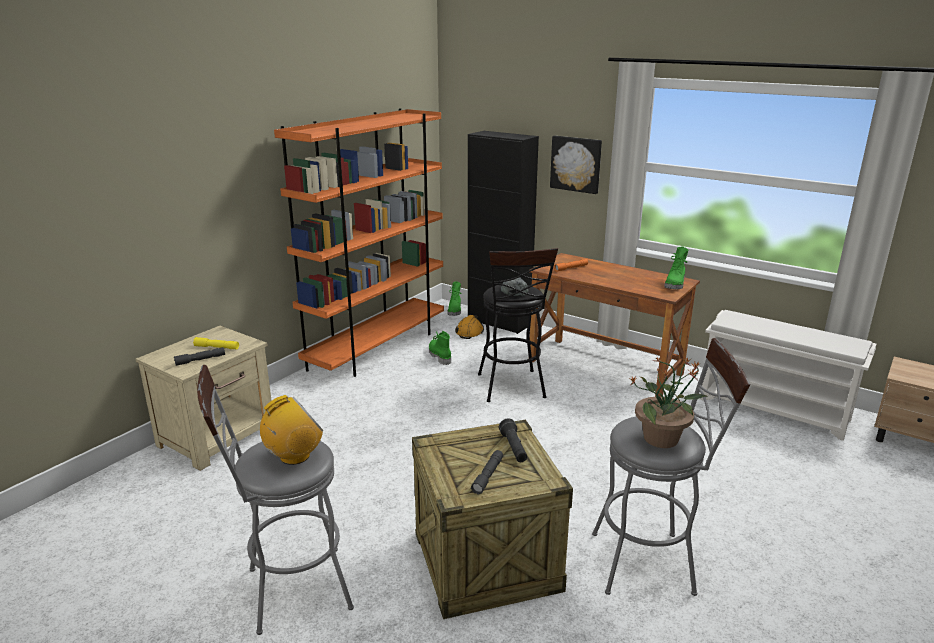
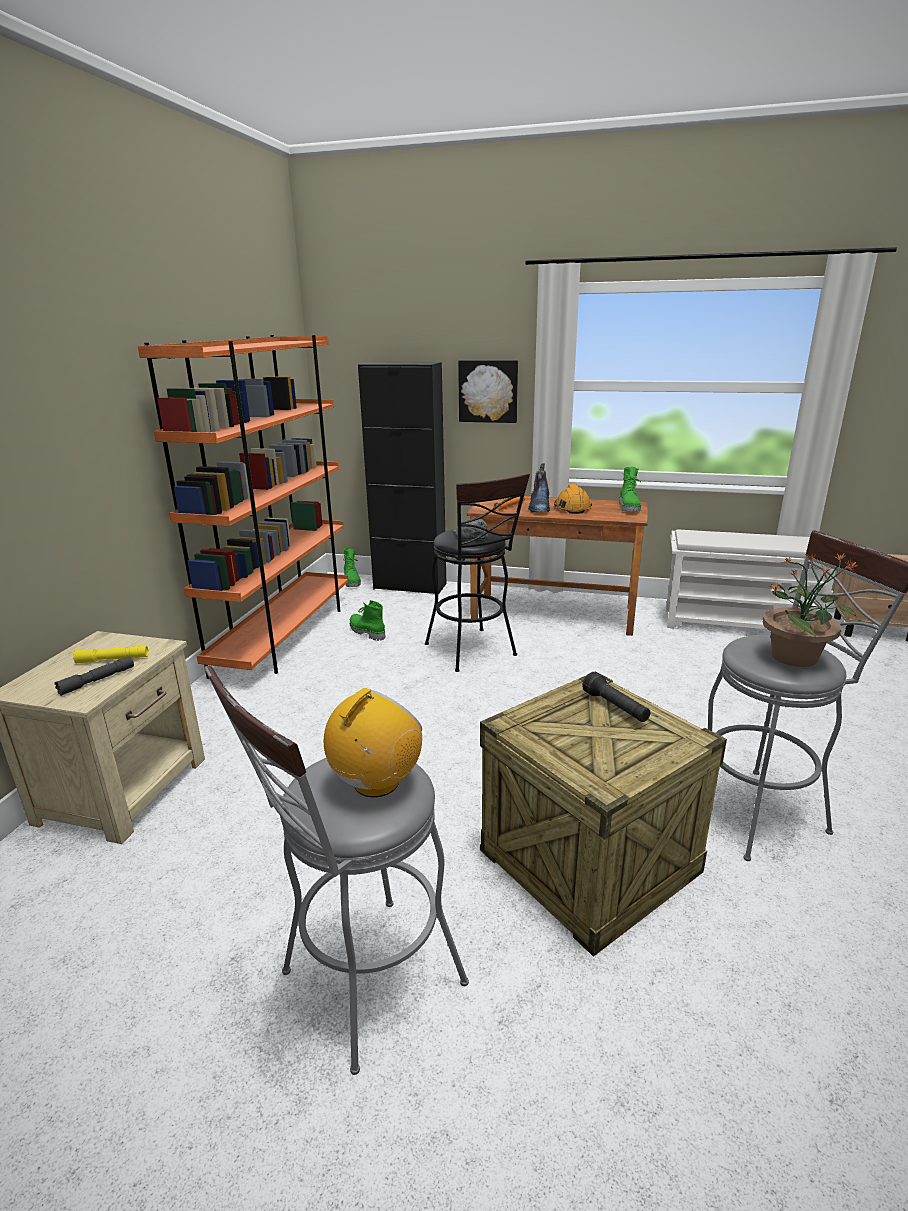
camera: 20 degrees left, 0 degrees up
orange hard hat [455,315,484,339] -> orange hard hat moved to [554,484,592,514]
grey flashlight [471,450,503,495] -> none
none -> boot [528,463,550,513]

